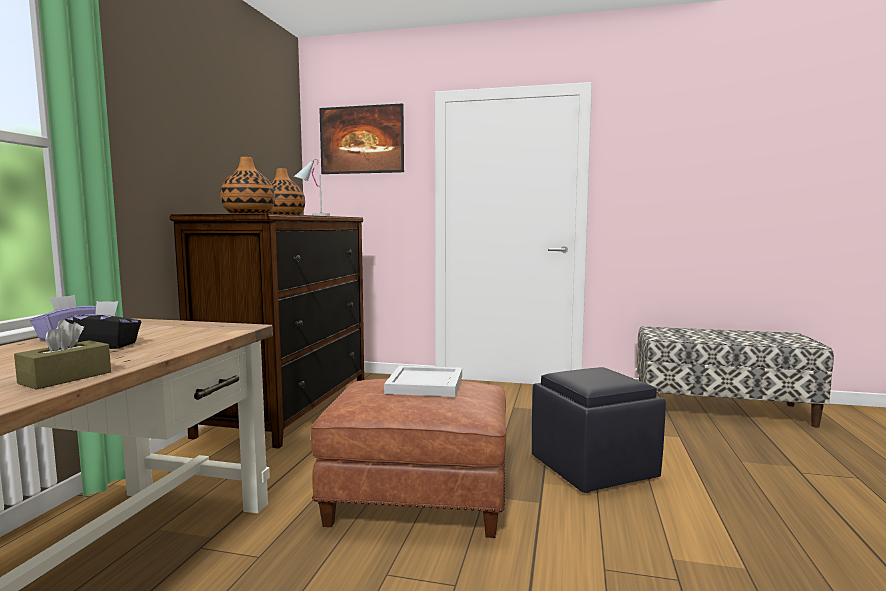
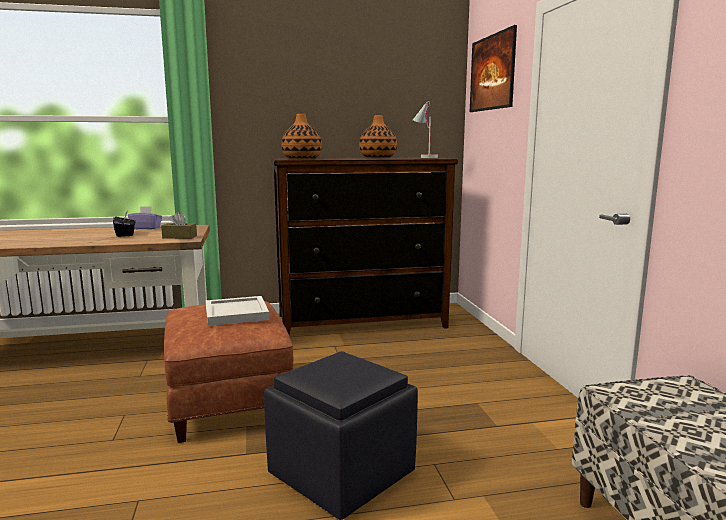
camera: 65 degrees right, 5 degrees up
brown tissue box [14,320,111,390] -> brown tissue box moved to [161,212,197,239]

